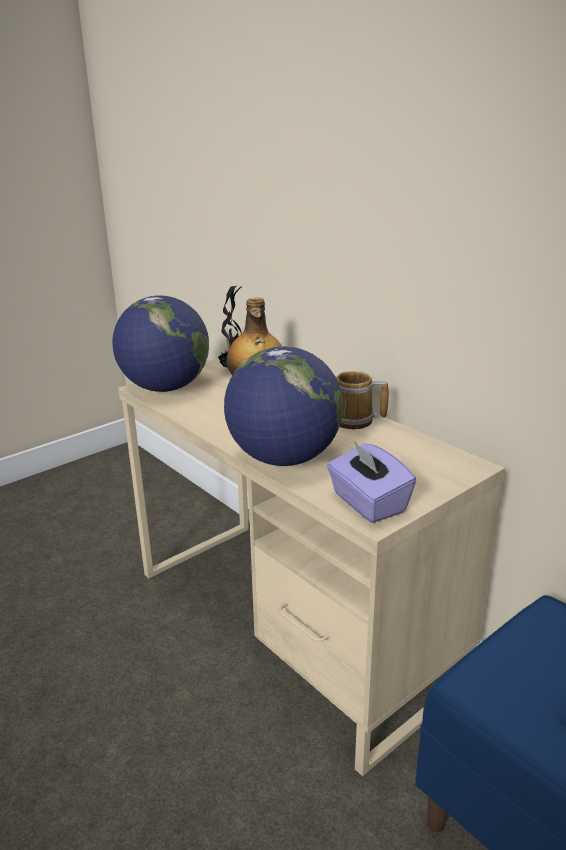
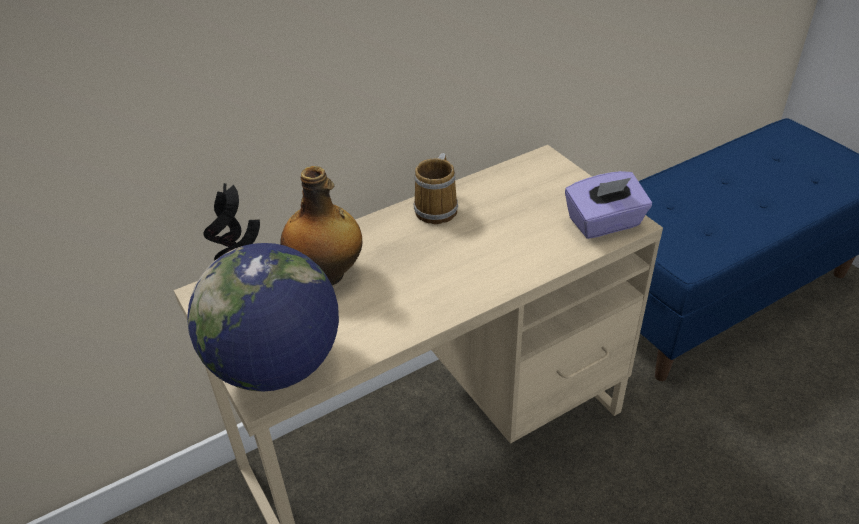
camera: 80 degrees left, 15 degrees up
globe [224,346,343,466] -> none

